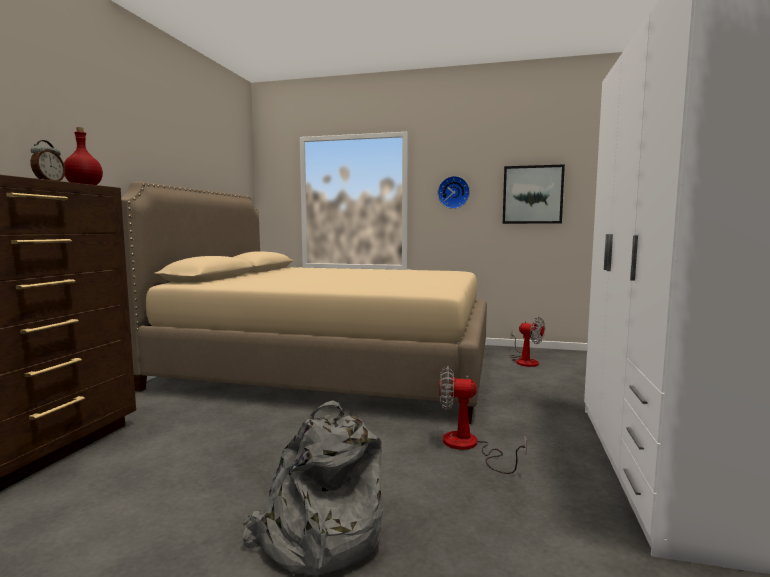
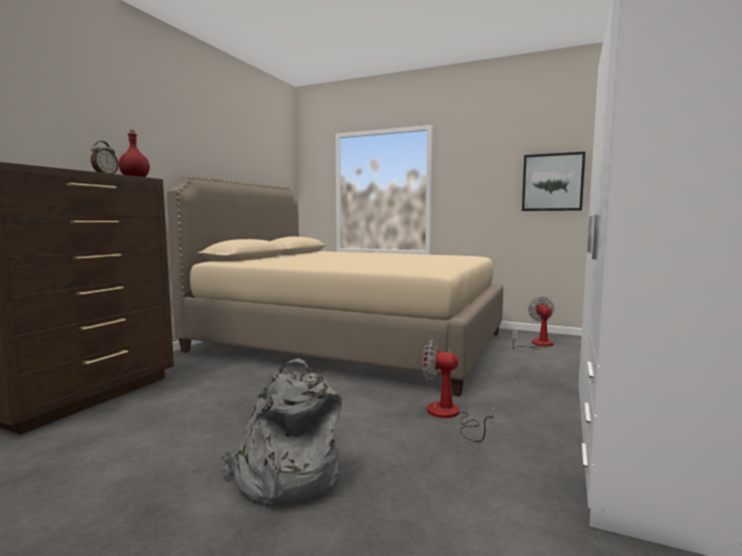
camera: 10 degrees right, 0 degrees up
wall clock [438,176,470,209] -> none
fan [509,317,545,367] -> fan turned 135 degrees counterclockwise [512,297,554,350]

